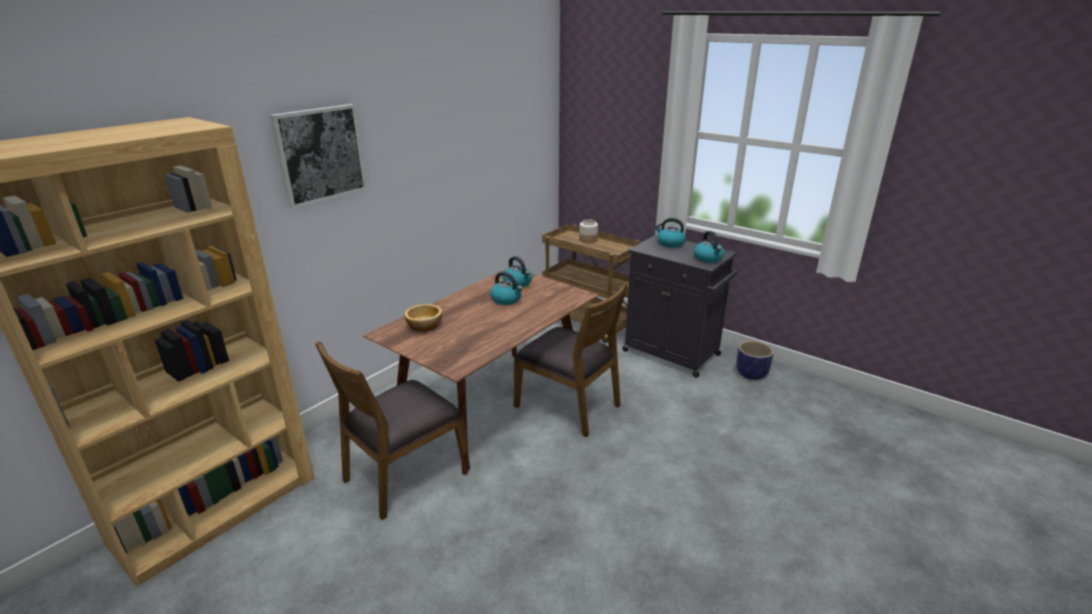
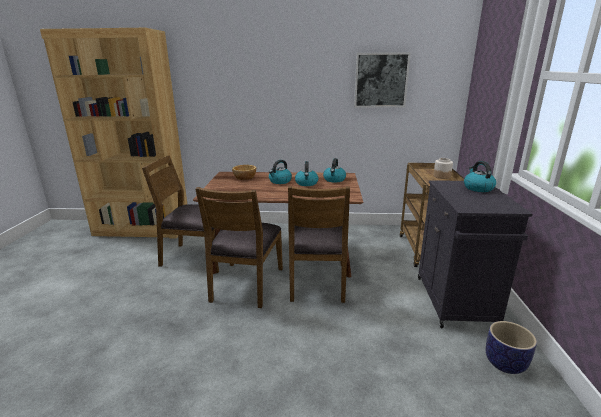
camera: 55 degrees right, 5 degrees down
picture [270,104,367,209] -> picture moved to [354,52,411,107]
kettle [694,231,724,263] -> kettle moved to [269,160,292,184]
none -> brown chair [195,187,283,308]

